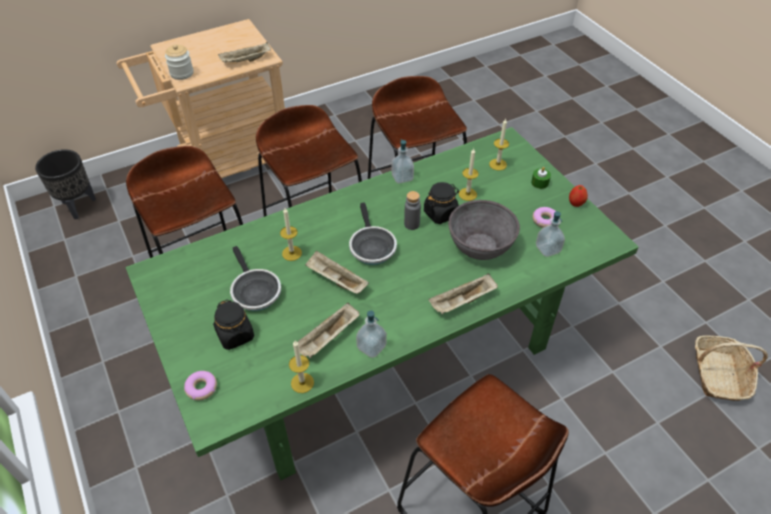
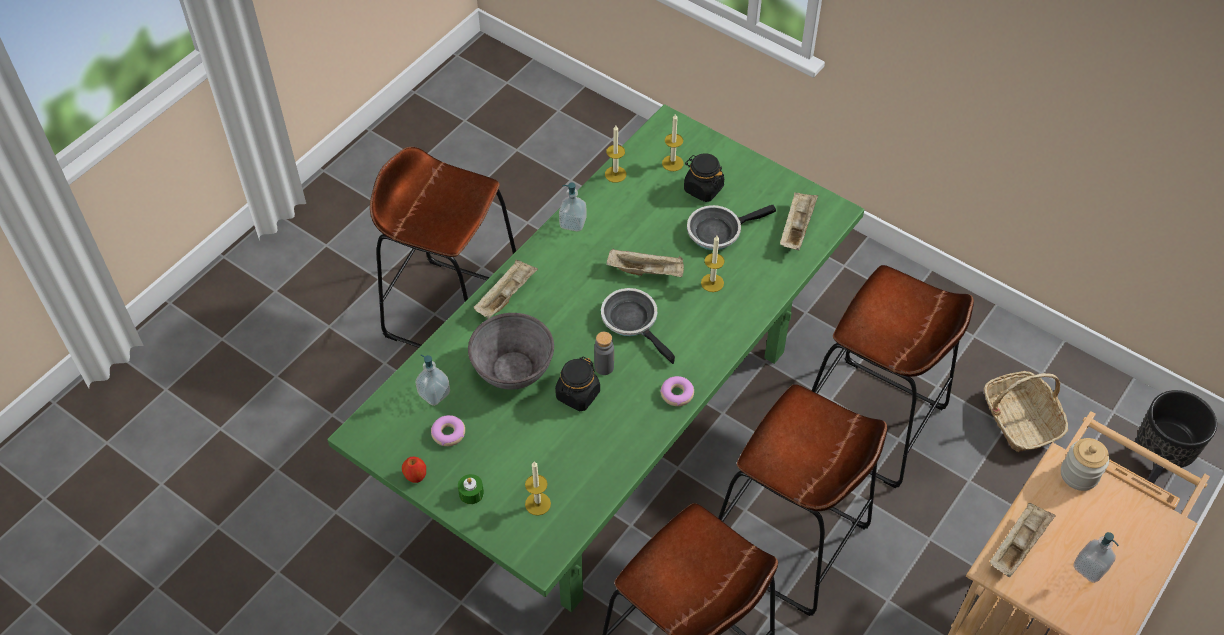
camera: 155 degrees right, 5 degrees up
donut [184,371,217,400] -> donut moved to [660,376,694,406]
frying pan [230,246,281,311] -> frying pan turned 60 degrees counterclockwise [687,205,776,250]
beige tray [298,303,360,358] -> beige tray moved to [780,192,818,250]
soap dispenser [391,139,414,184] -> soap dispenser moved to [1073,532,1119,583]
candle [459,148,479,201] -> candle moved to [662,114,684,171]
basket [695,336,768,401] -> basket moved to [984,371,1068,452]

